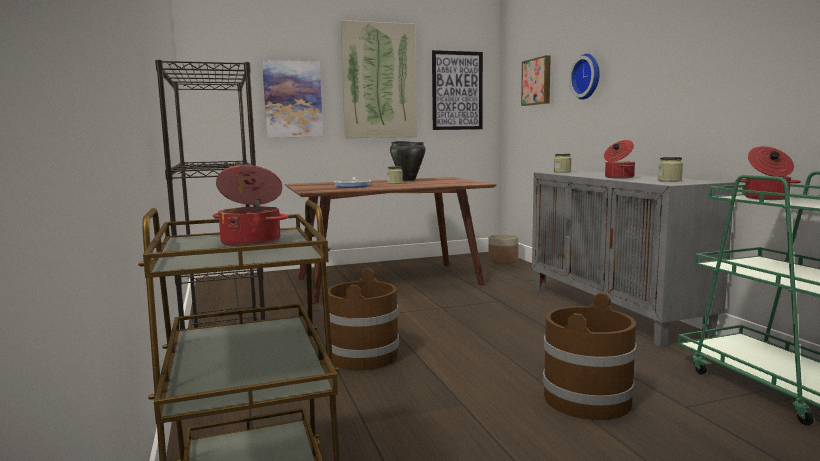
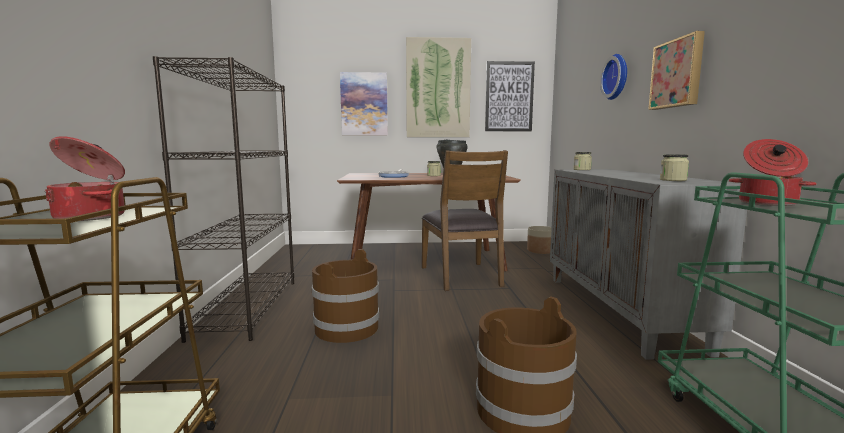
camera: 15 degrees right, 0 degrees up
picture [521,55,551,106] -> picture moved to [648,31,705,110]
cooking pot [604,140,635,179] -> none
none -> brown chair [422,150,508,291]

